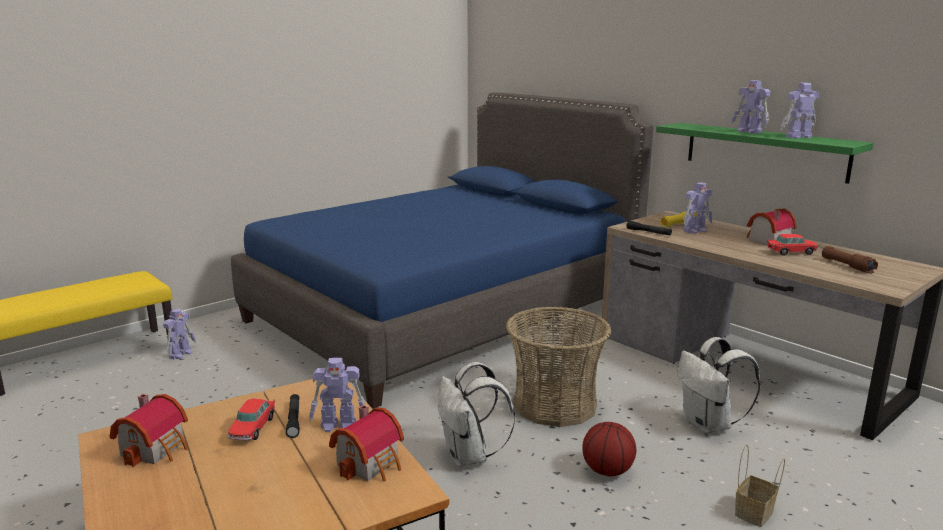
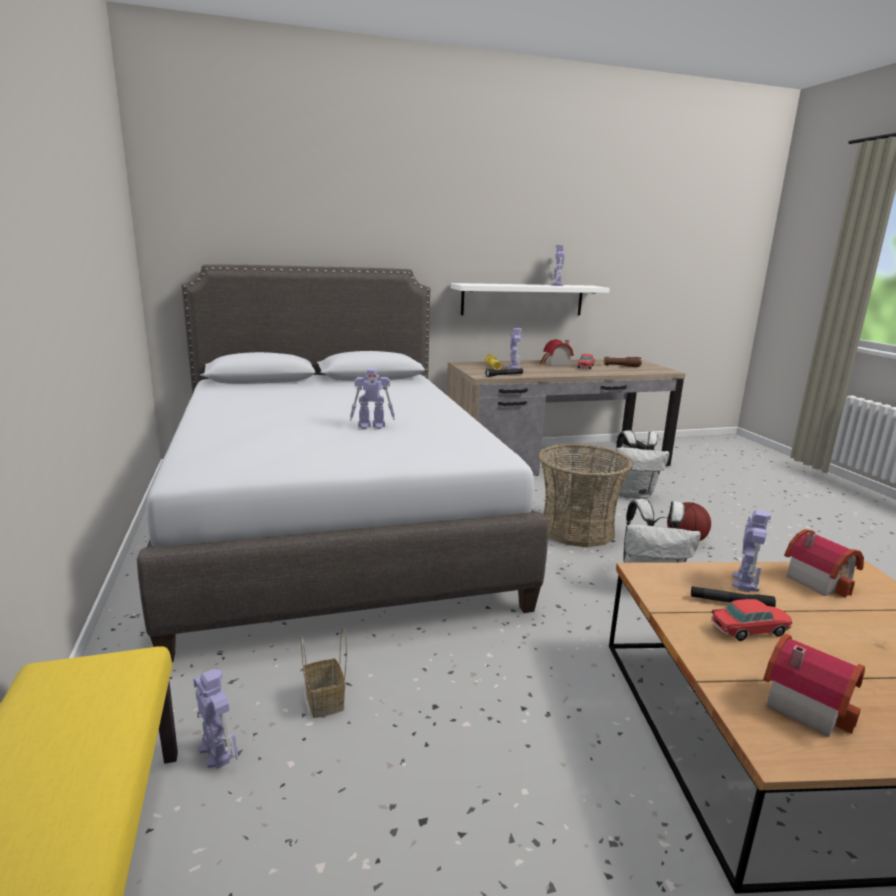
camera: 65 degrees left, 0 degrees up
toy car [228,398,275,440] -> toy car turned 45 degrees counterclockwise [711,599,792,641]
blue bed [231,92,654,409] -> grey bed [137,264,548,662]
green shelf [656,123,873,184] -> white shelf [451,283,610,315]
toy robot [731,80,770,133] -> toy robot moved to [350,369,395,429]
basket [735,445,785,527] -> basket moved to [301,626,347,718]

